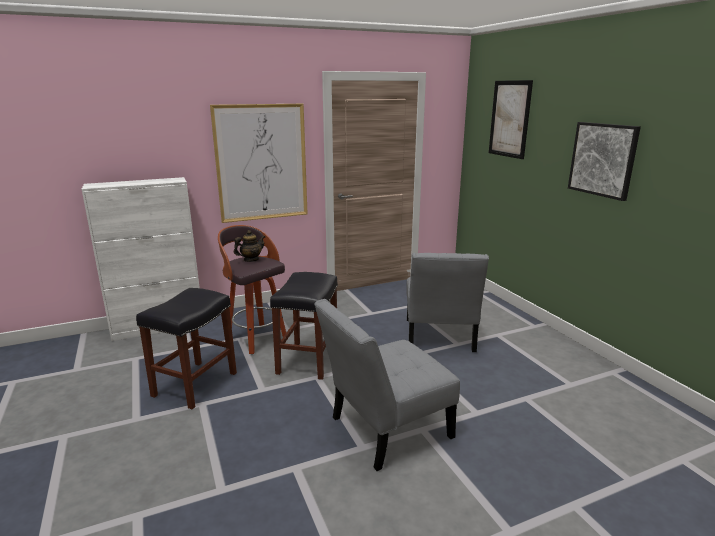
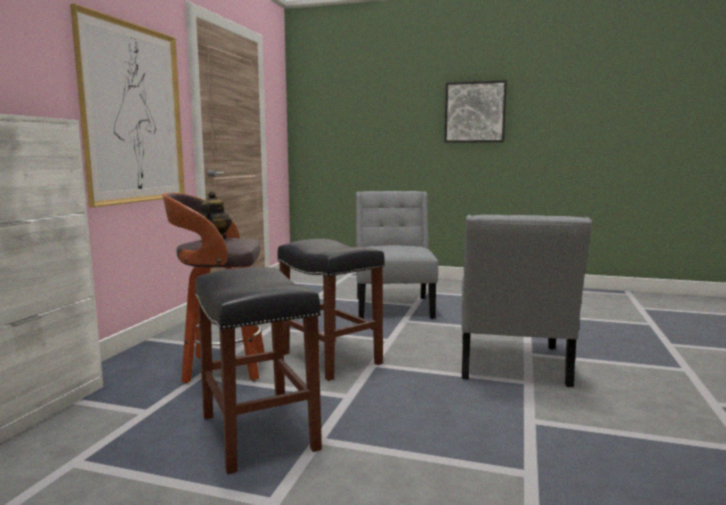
camera: 50 degrees left, 10 degrees down
grey chair [406,253,489,352] -> grey chair turned 135 degrees counterclockwise [356,191,438,319]
picture [489,80,533,159] -> none

